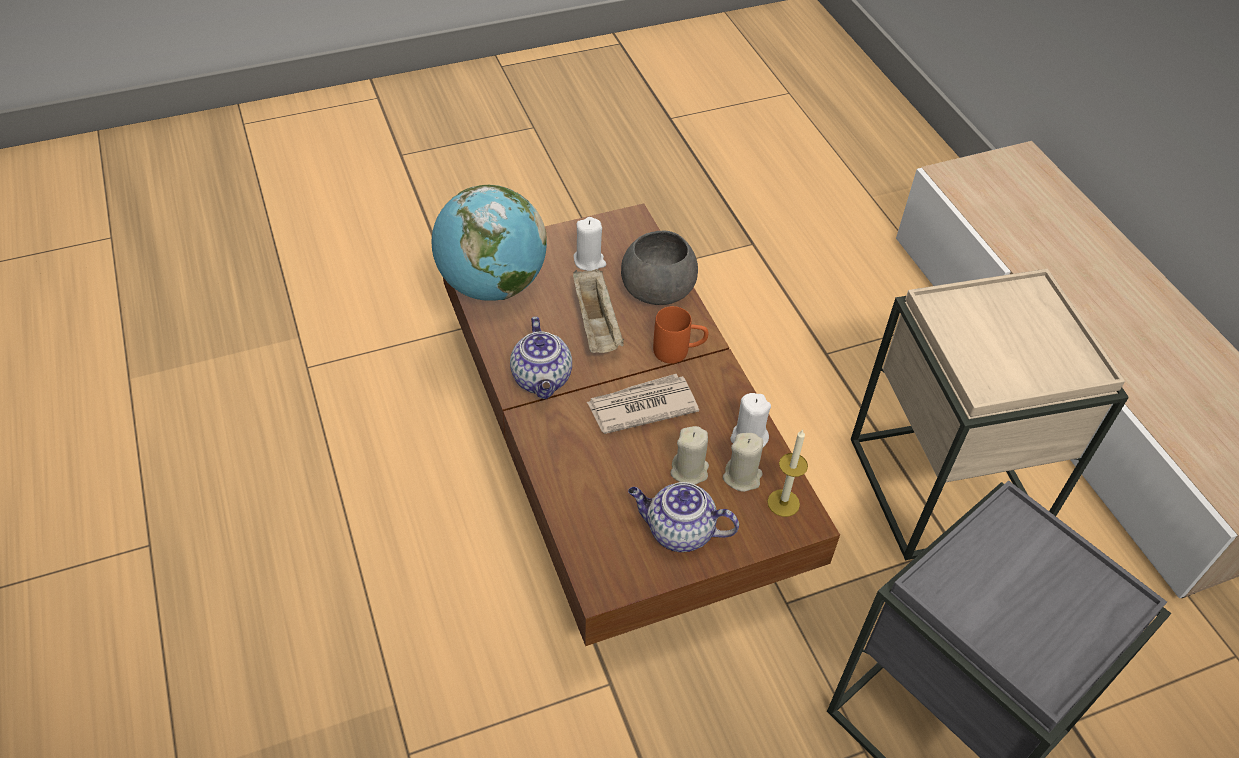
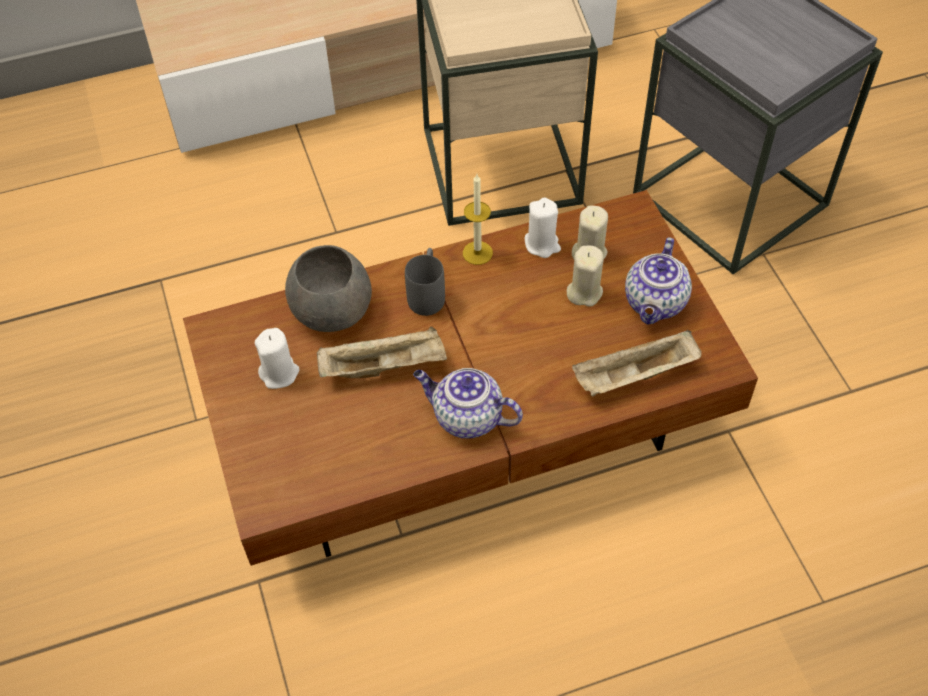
camera: 85 degrees left, 5 degrees up
globe [431,185,547,301] -> none
teapot [510,317,572,399] -> teapot turned 150 degrees counterclockwise [413,368,523,438]
newspaper [587,374,699,434] -> none
orange mug [653,306,708,364] -> grey mug [405,248,445,316]
candle [767,429,808,517] -> candle moved to [463,174,493,265]
none -> beige tray [572,330,702,396]

